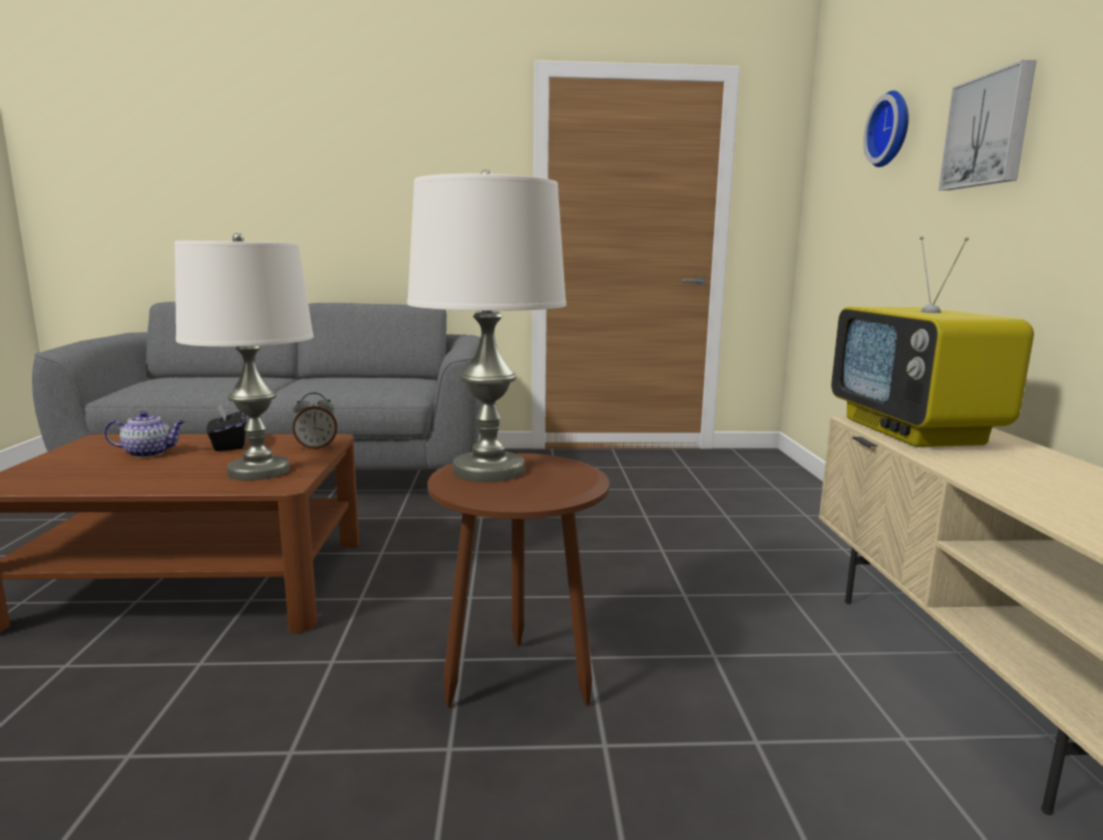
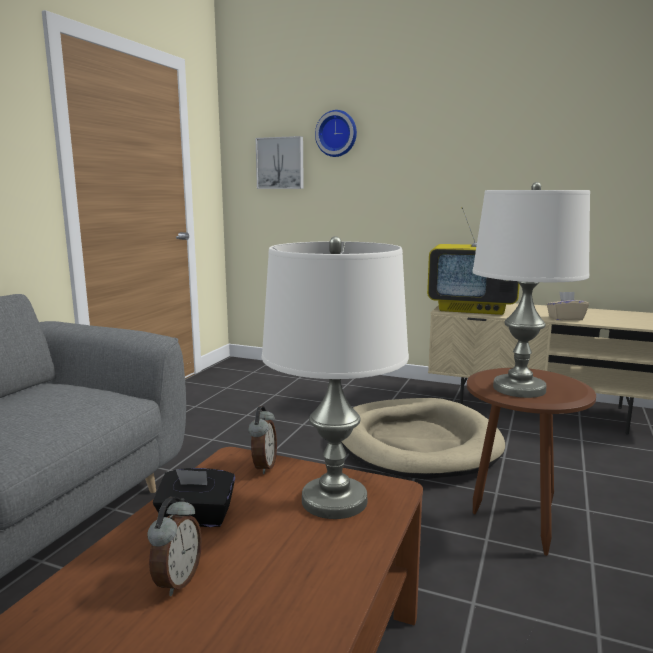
camera: 65 degrees left, 0 degrees up
teapot [104,411,185,458] -> alarm clock [147,497,202,596]
picture [938,60,1037,190] -> picture moved to [256,136,304,189]
none -> beige dog bed [341,398,505,479]
none -> beige tissue box [546,292,589,321]

